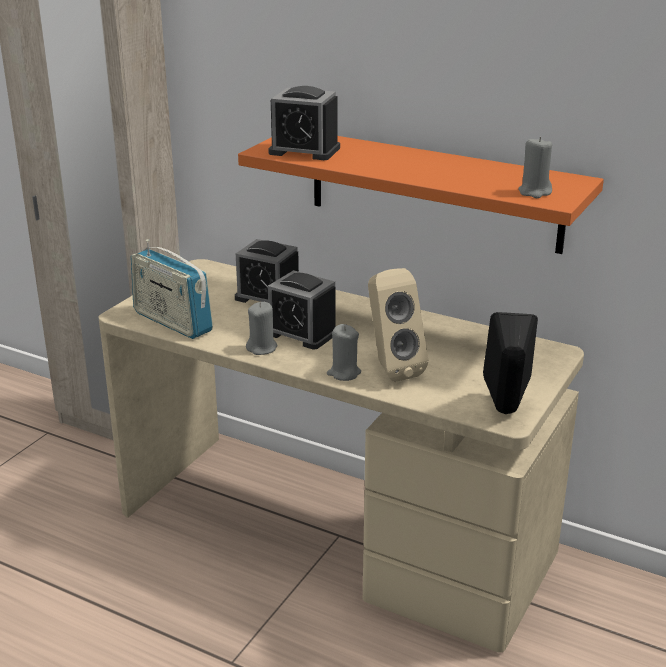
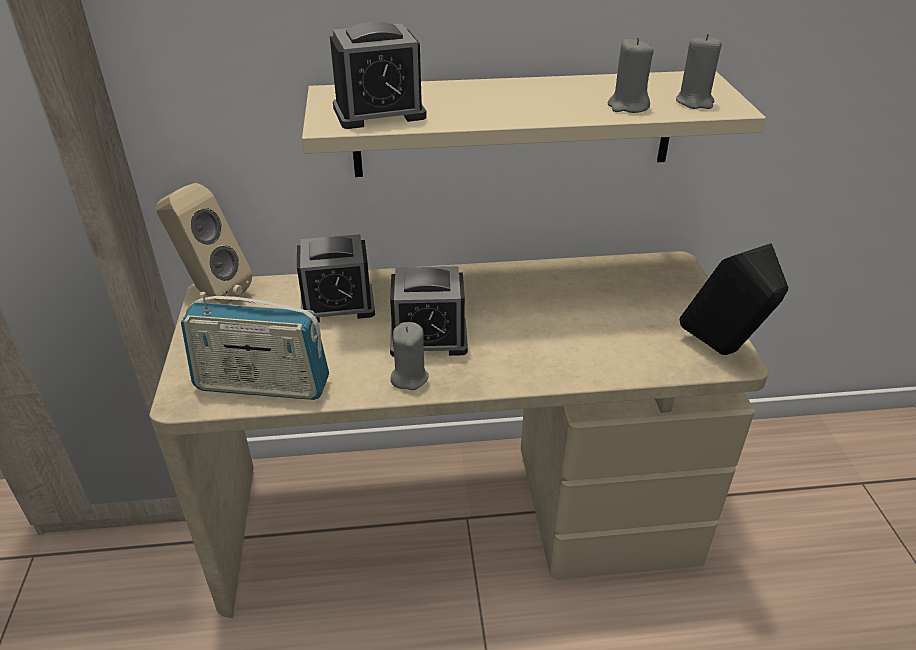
camera: 35 degrees left, 10 degrees up
orange shelf [238,136,604,254] -> beige shelf [302,71,766,177]
grey candle [327,324,361,381] -> grey candle moved to [608,38,654,113]
beige speaker [368,268,428,382] -> beige speaker moved to [156,183,252,304]

